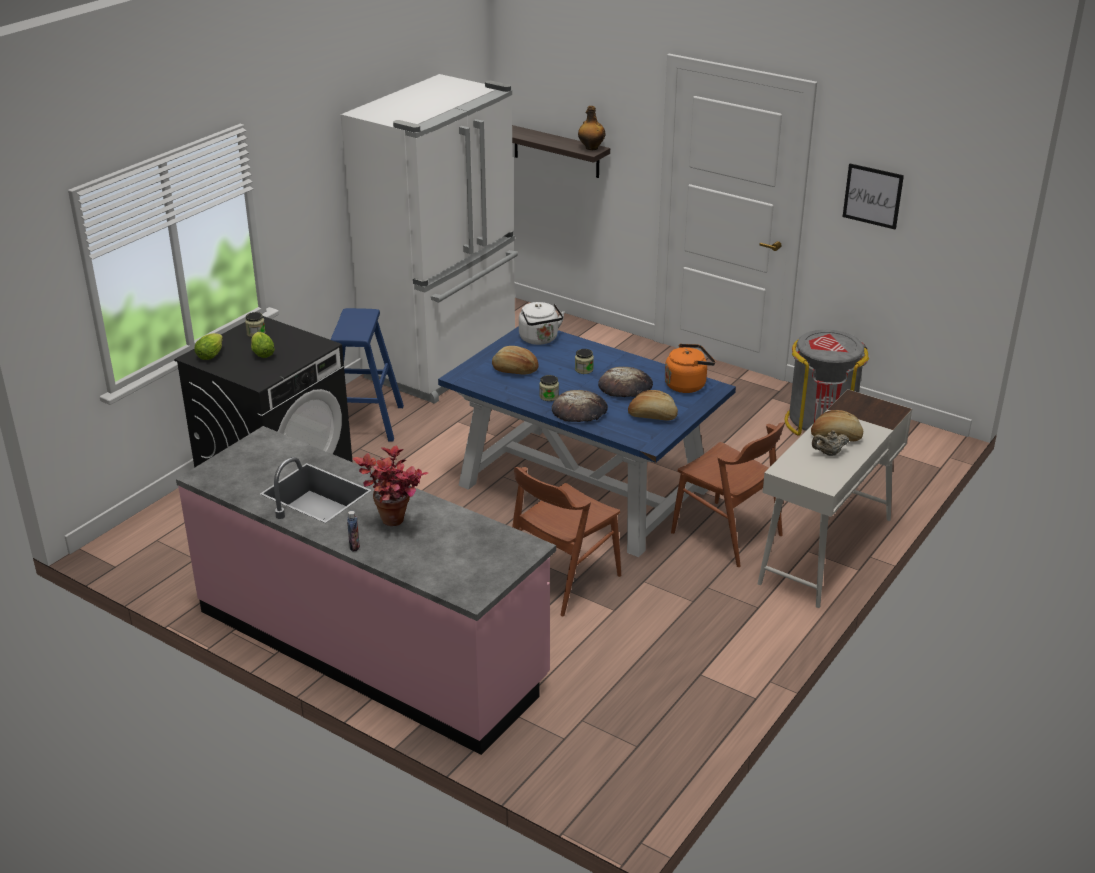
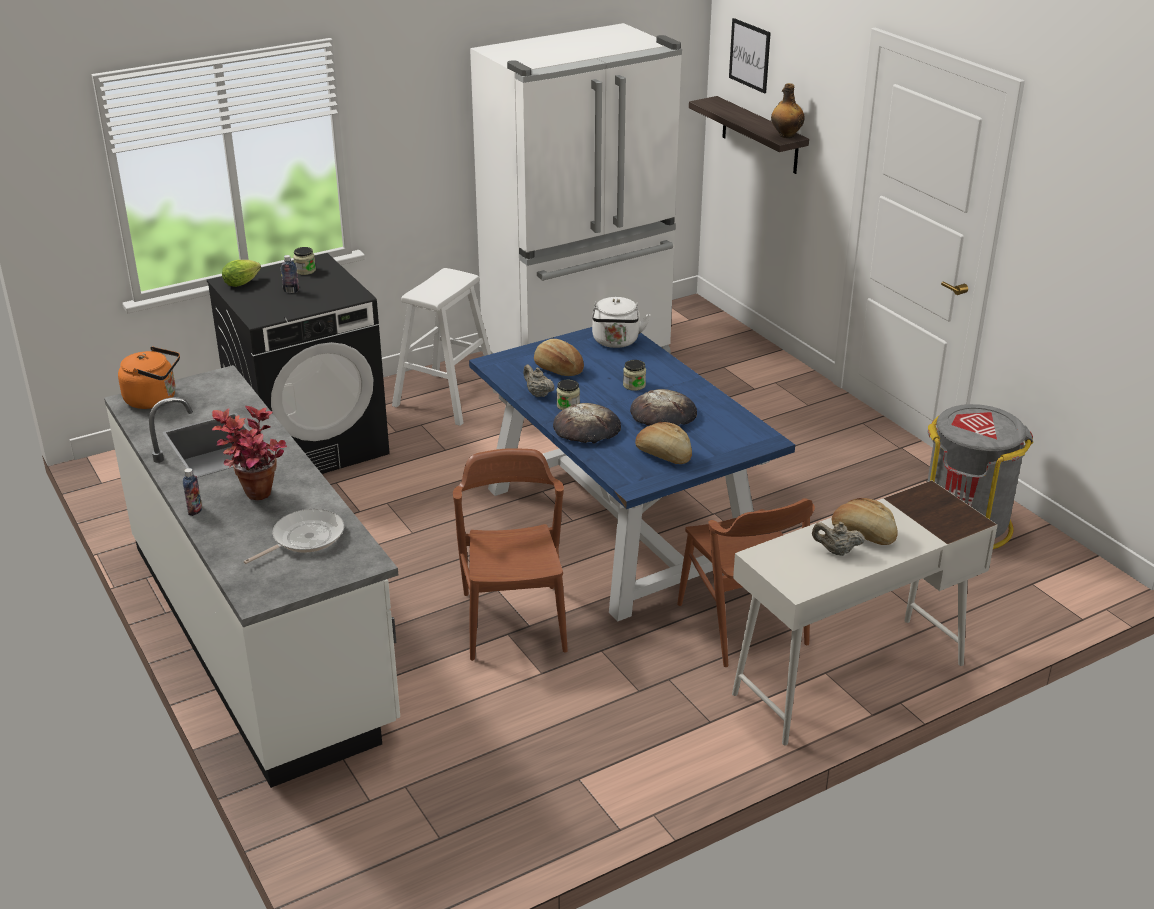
camera: 25 degrees right, 0 degrees up
pink counter [176,426,556,755] -> white counter [104,365,400,788]
lettuce [251,332,275,358] -> bottle [280,255,299,293]
blue stool [331,308,404,442] -> white stool [392,268,498,426]
brown chair [512,467,621,616] -> brown chair turned 105 degrees clockwise [453,448,568,661]
orange kettle [665,344,715,393] -> orange kettle moved to [118,347,180,409]
picture [843,164,904,229] -> picture moved to [729,18,771,94]
none -> frying pan [243,509,344,564]
none -> beige teapot [523,365,555,397]

